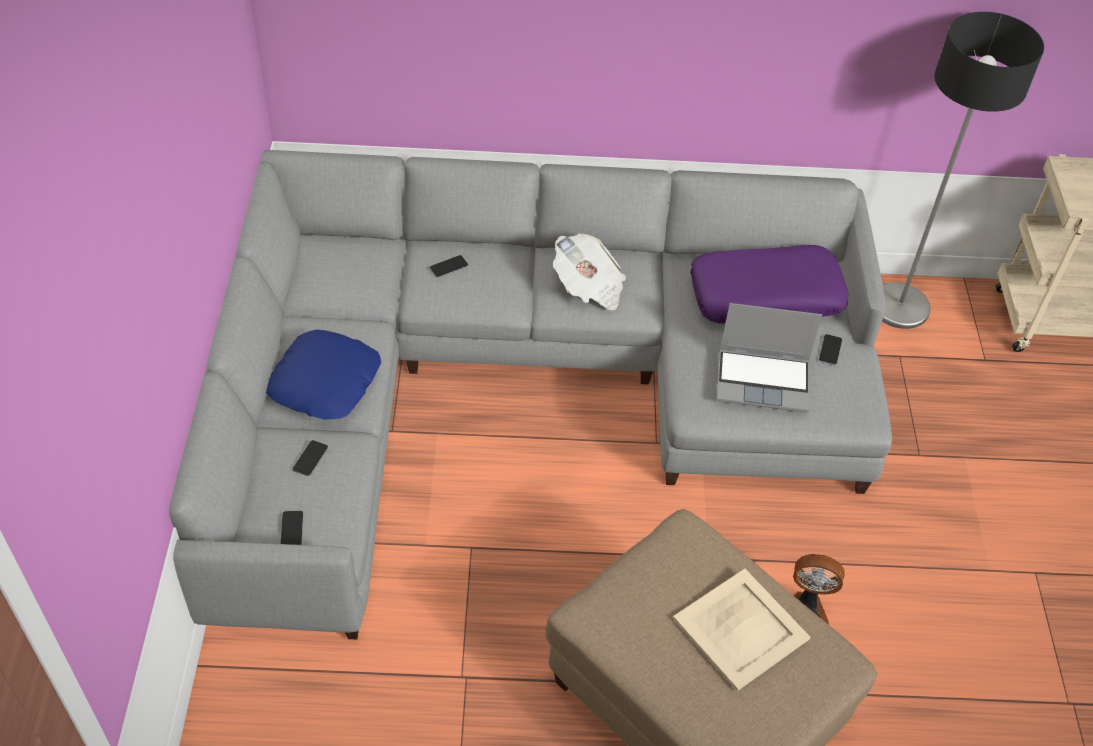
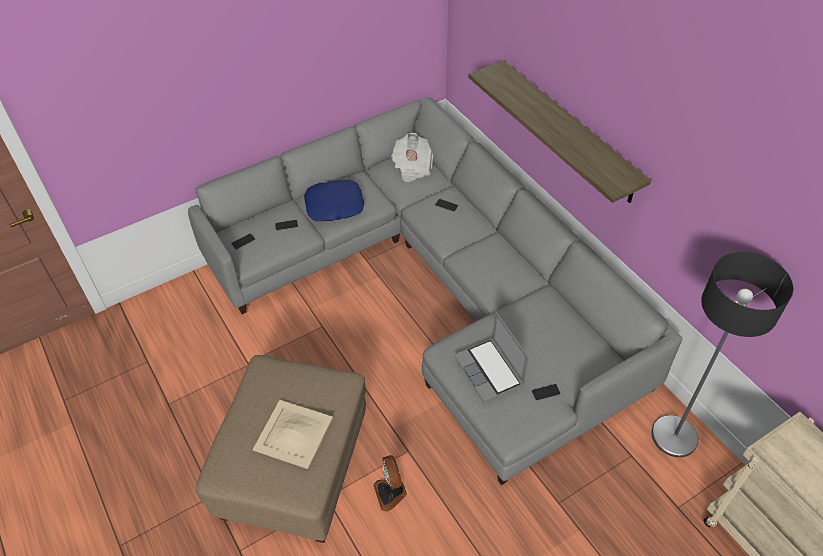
camera: 60 degrees right, 0 degrees up
newspaper [553,234,626,311] -> newspaper moved to [391,133,433,182]
purple pillow [690,245,848,324] -> none
none -> shelf [468,60,651,203]

